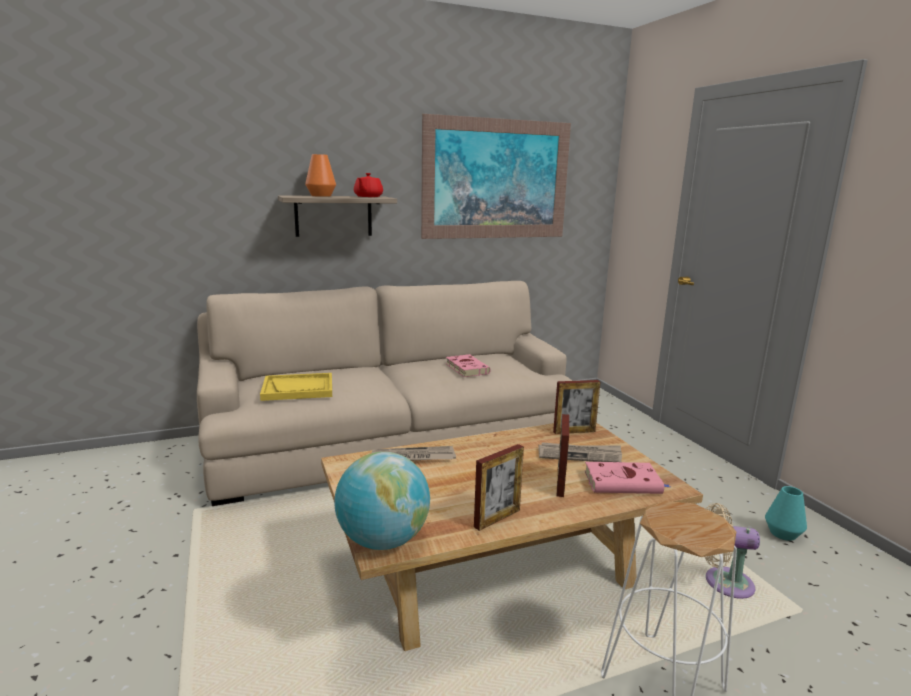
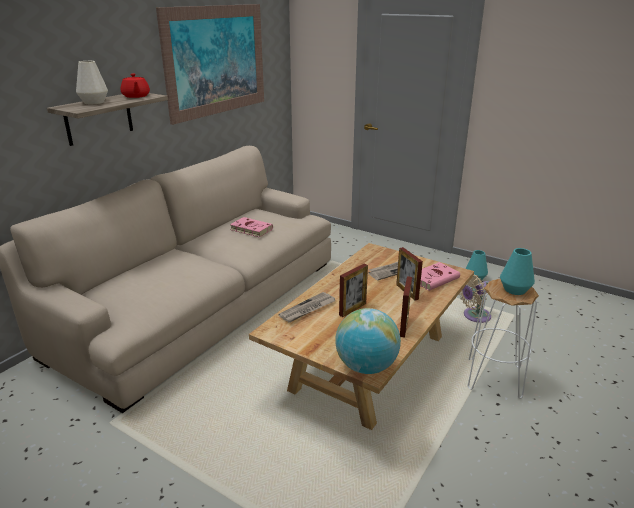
camera: 35 degrees left, 10 degrees up
yellow tray [260,373,332,401] -> none
orange vase [305,154,336,197] -> white vase [76,61,108,104]
picture frame [553,380,600,434] -> picture frame moved to [339,264,368,317]
none -> turquoise vase [500,248,535,295]

